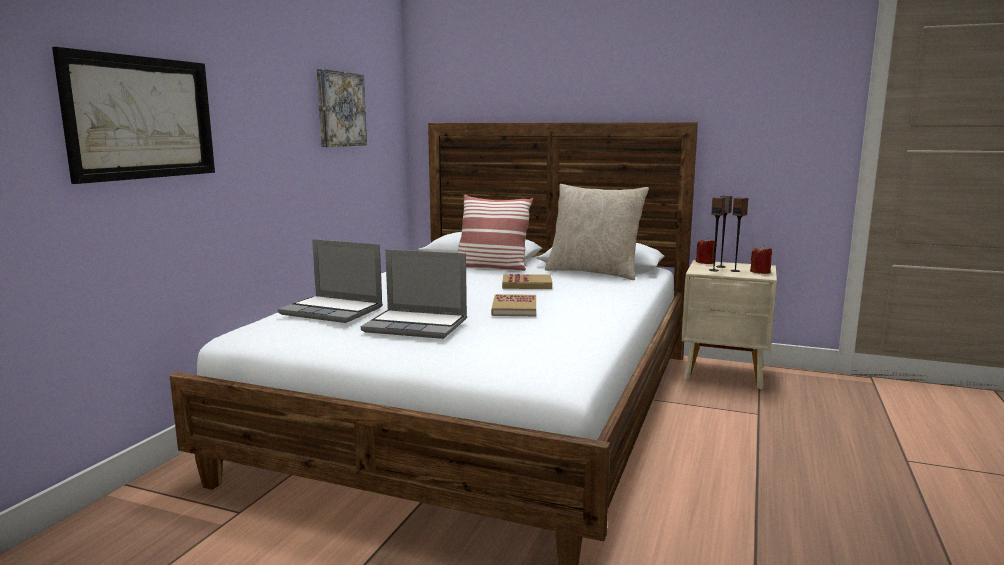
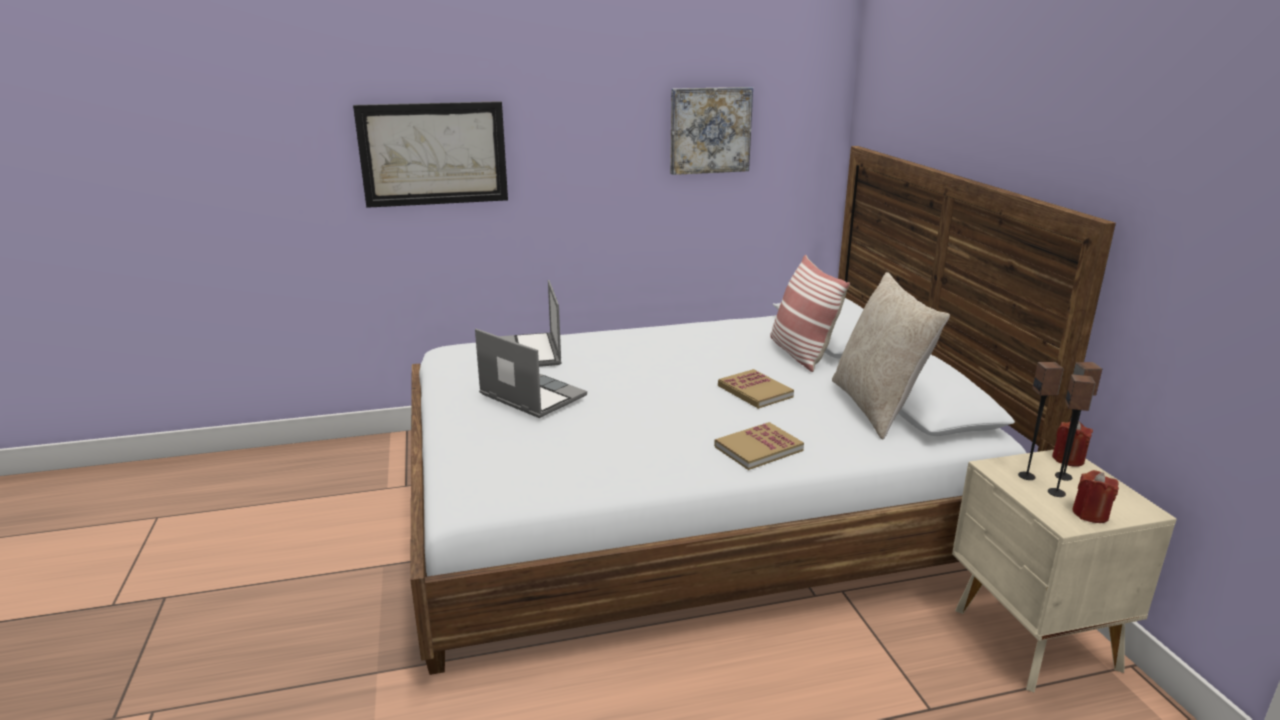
camera: 55 degrees right, 10 degrees up
laptop [361,249,467,339] -> laptop turned 150 degrees clockwise [475,329,587,418]
book [491,294,536,316] -> book moved to [714,422,804,470]

